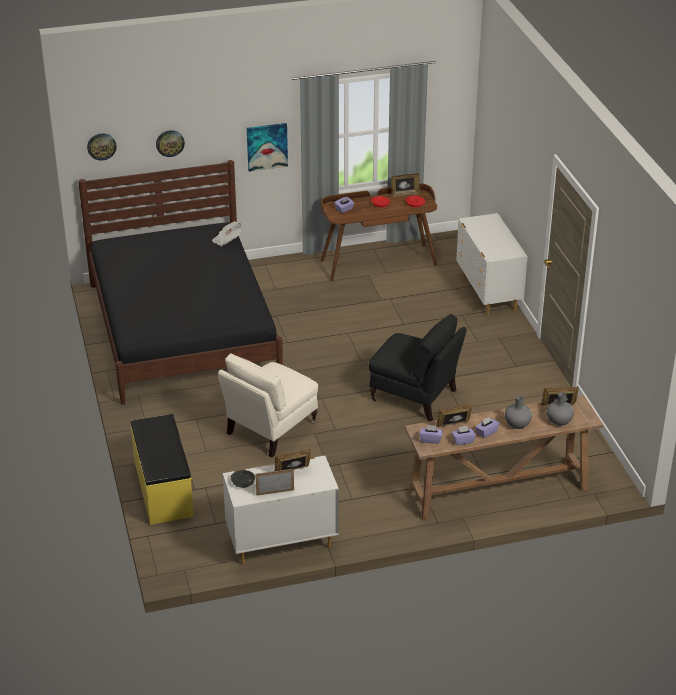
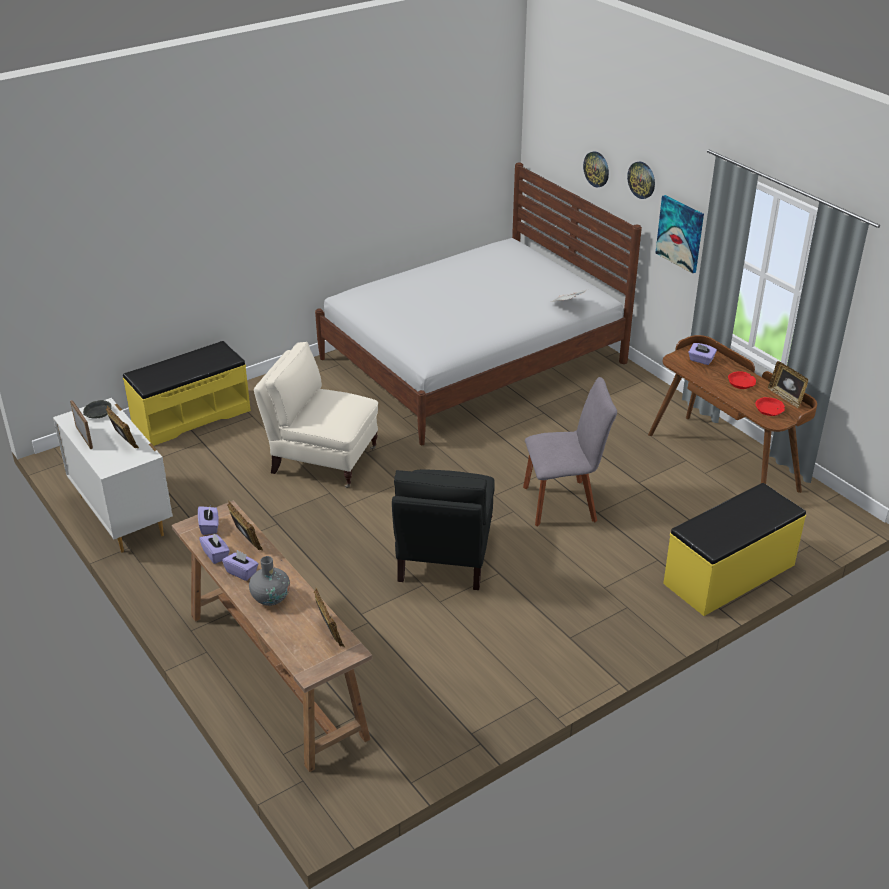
camera: 70 degrees right, 0 degrees up
black bed [78,160,283,405] -> white bed [315,162,642,445]
wall clock [87,133,117,160] -> wall clock moved to [627,162,655,199]
white dresser [456,213,528,316] -> yellow bench [663,483,806,616]
grey vase [547,392,574,426] -> none
none -> grey chair [523,377,617,526]

